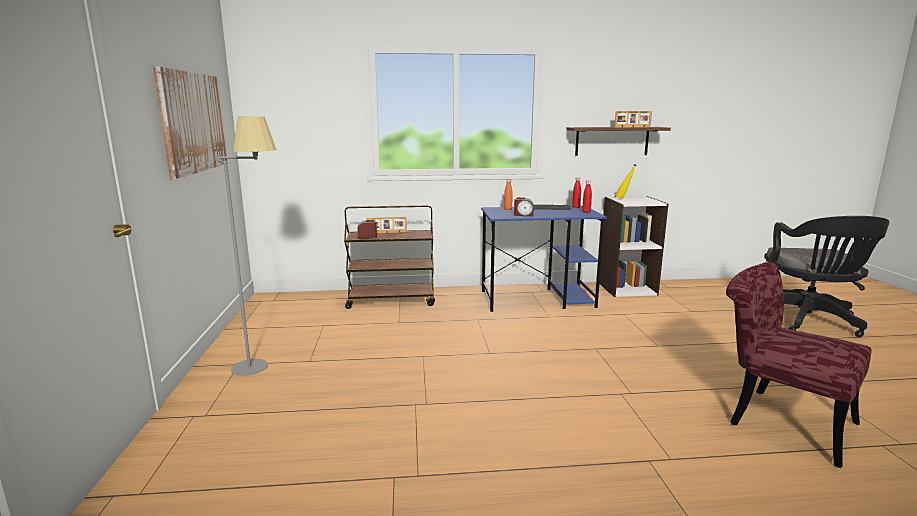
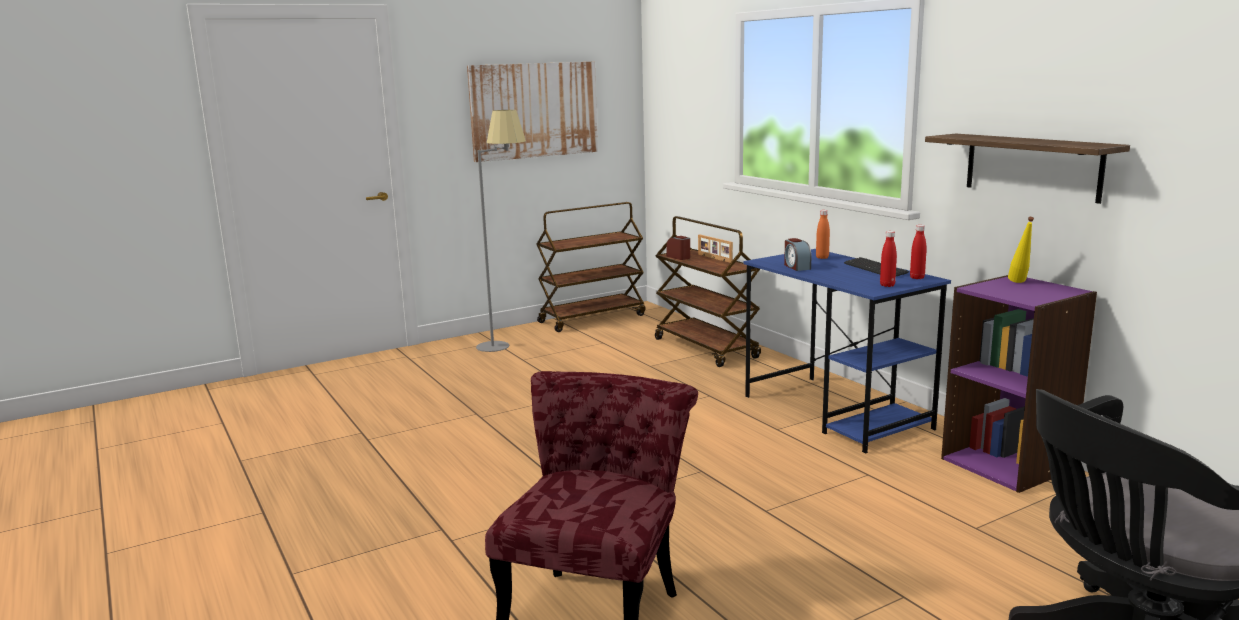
camera: 65 degrees right, 0 degrees up
white bookcase [599,196,668,297] -> purple bookcase [941,275,1097,493]
picture frame [615,111,652,127] -> none
none -> brown cart [536,202,646,332]

